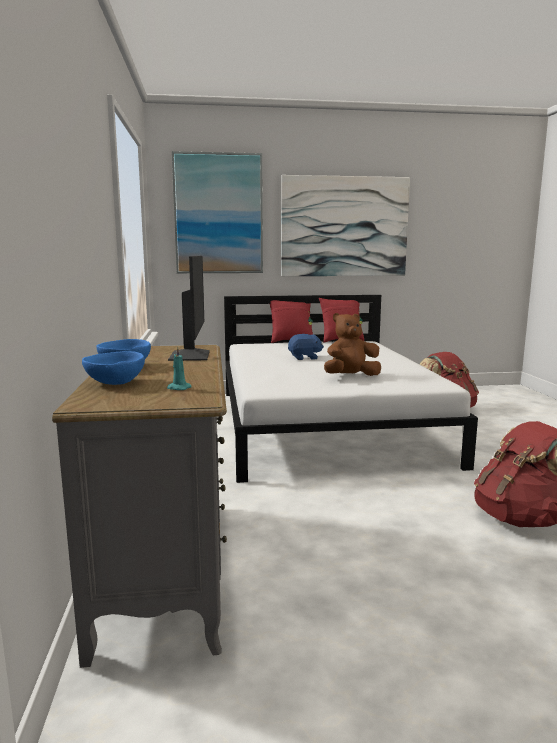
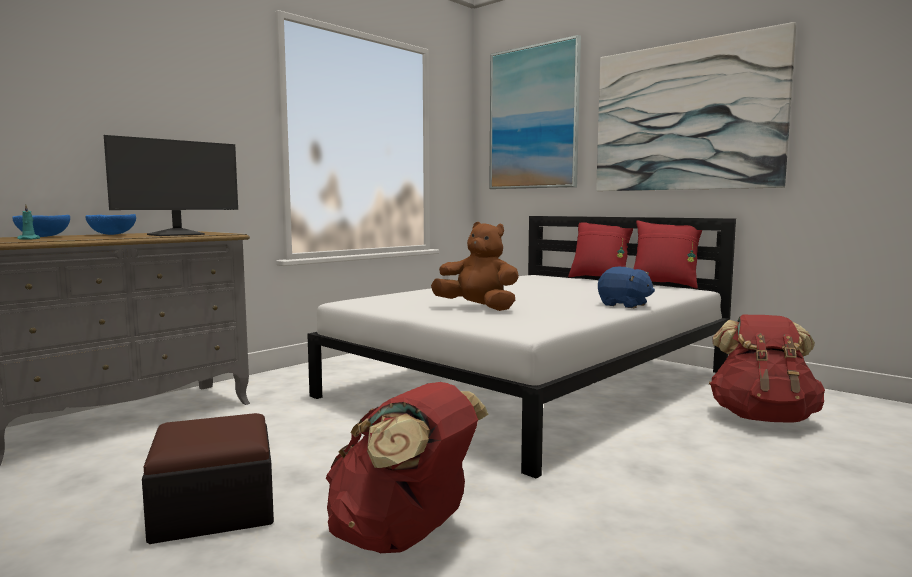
camera: 50 degrees right, 5 degrees down
blue plush toy [288,334,324,360] -> blue plush toy moved to [598,267,655,308]
none -> ottoman [142,413,274,544]

